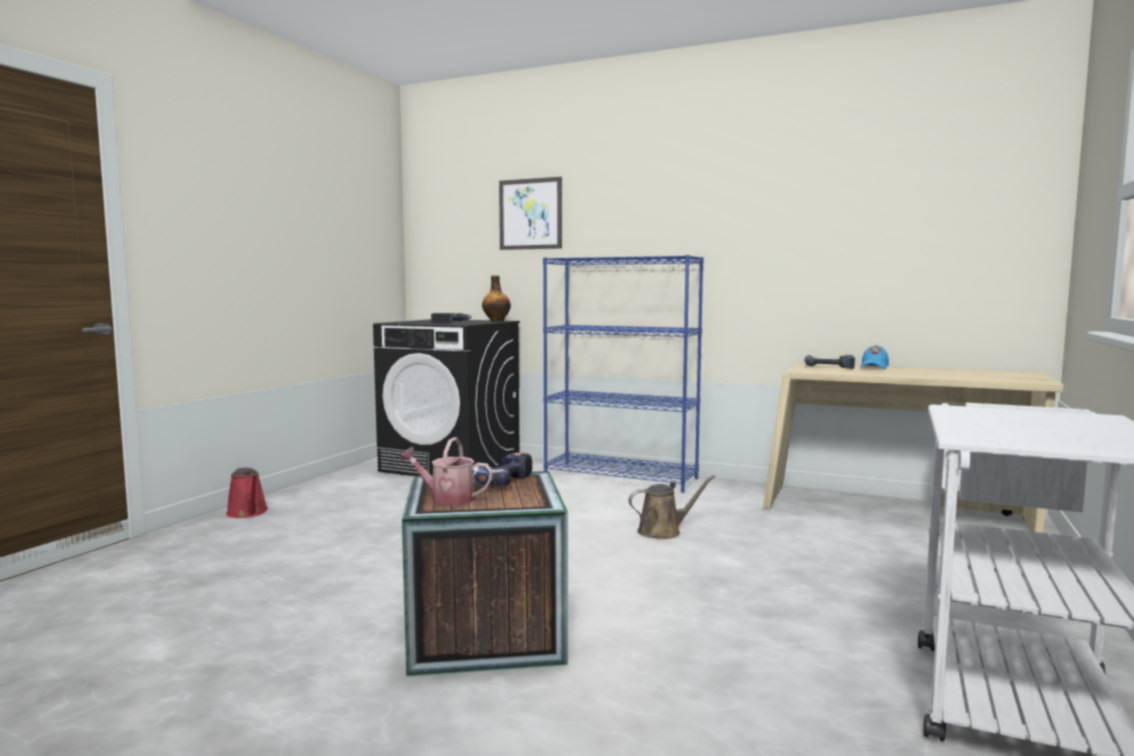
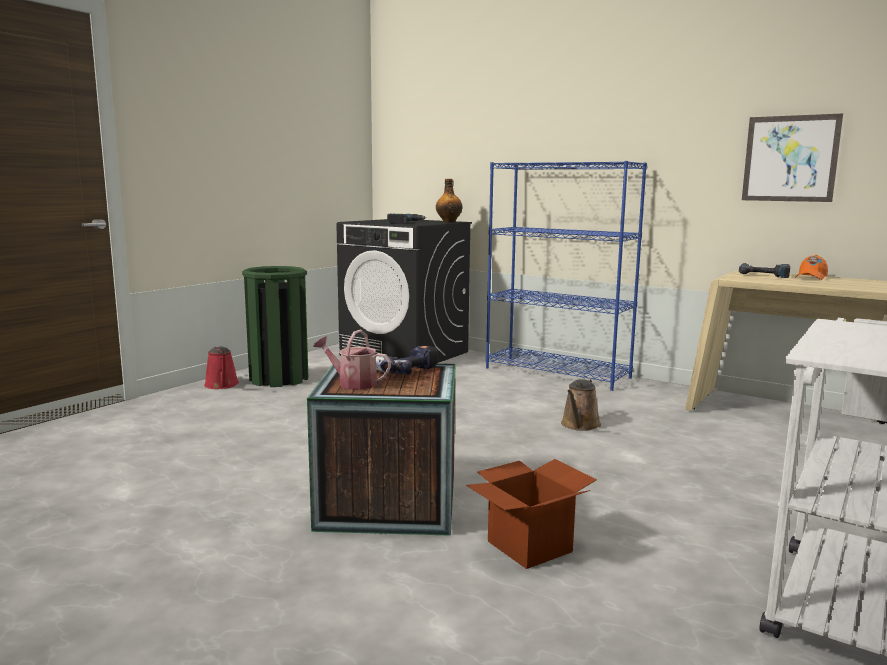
camera: 10 degrees right, 5 degrees up
picture [499,177,562,250] -> picture moved to [742,113,843,202]
brown watering can [629,475,716,539] -> brown watering can turned 120 degrees clockwise [561,379,601,431]
blue cap [860,345,889,369] -> orange cap [795,255,828,280]
none -> green trash can [242,266,308,387]
none -> cardboard box [466,459,597,569]

